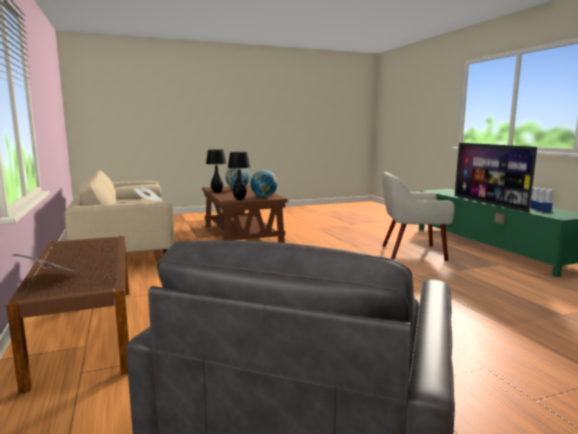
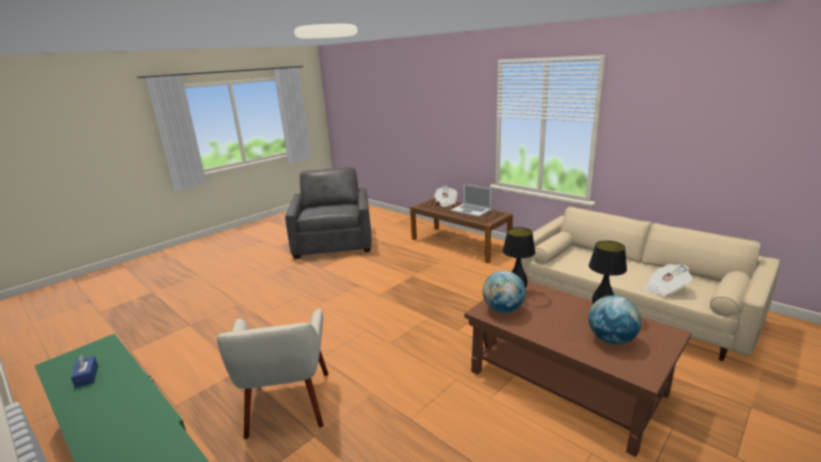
camera: 155 degrees right, 10 degrees up
beige armchair [382,172,455,261] -> beige armchair turned 105 degrees clockwise [217,309,328,439]
television [455,143,537,213] -> none
none -> laptop [451,184,492,217]

